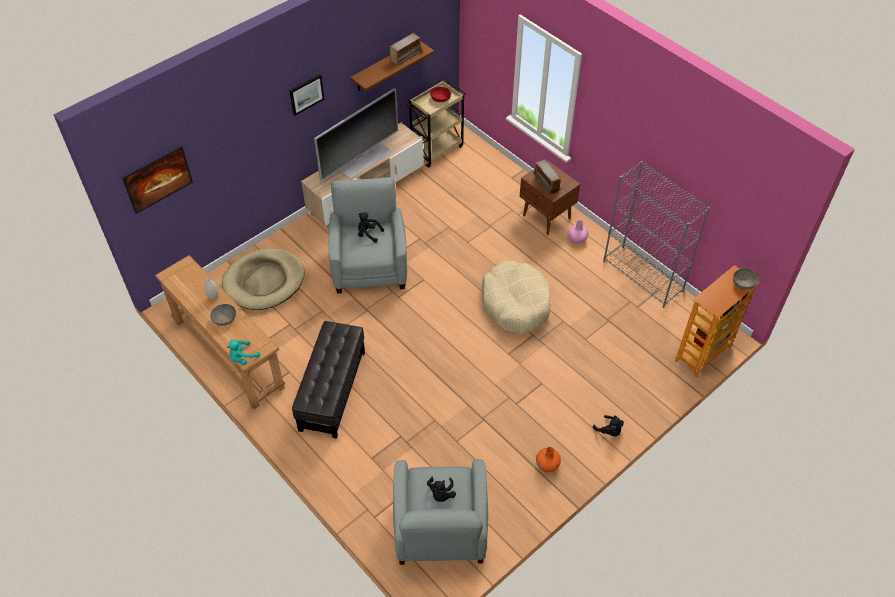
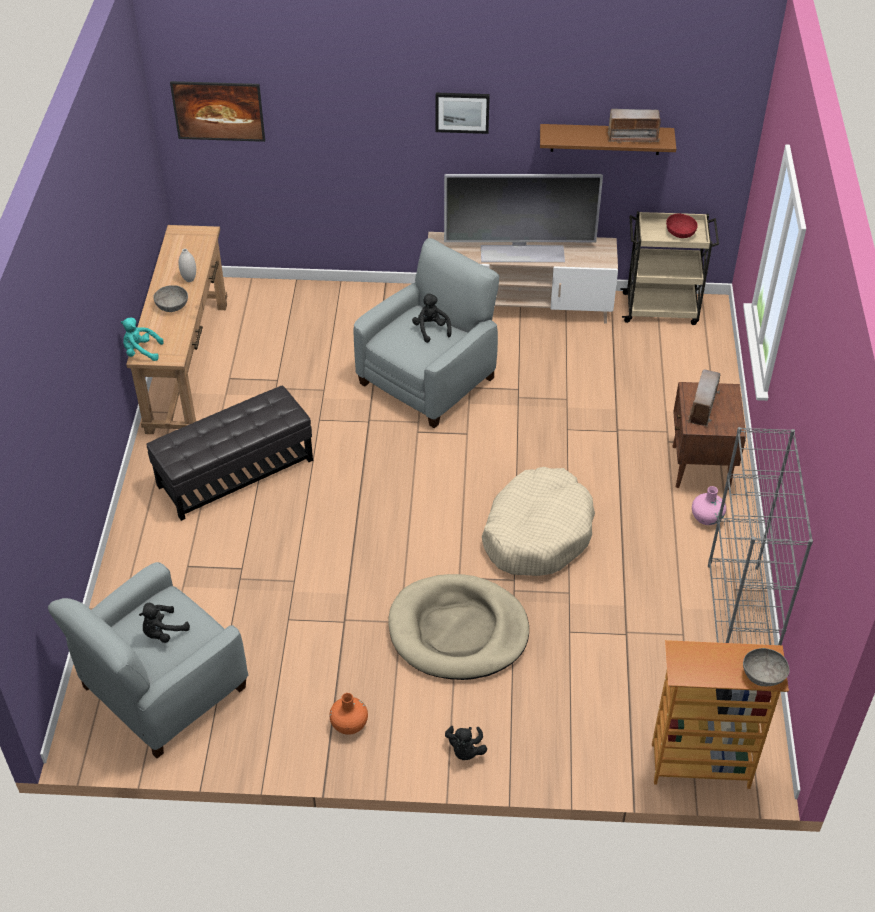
camera: 45 degrees right, 5 degrees down
beige dog bed [222,248,305,310] -> beige dog bed moved to [388,574,529,680]

